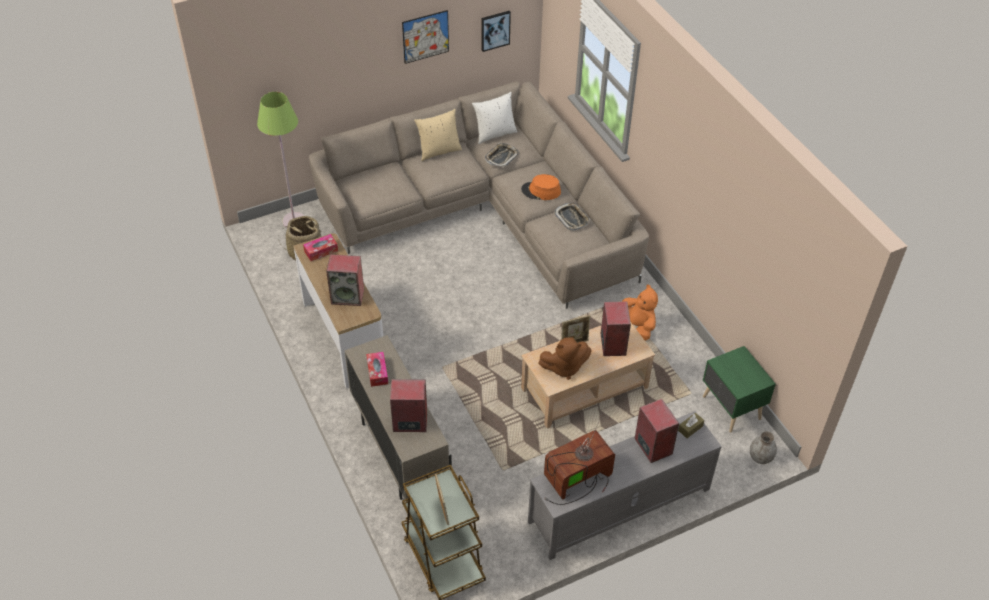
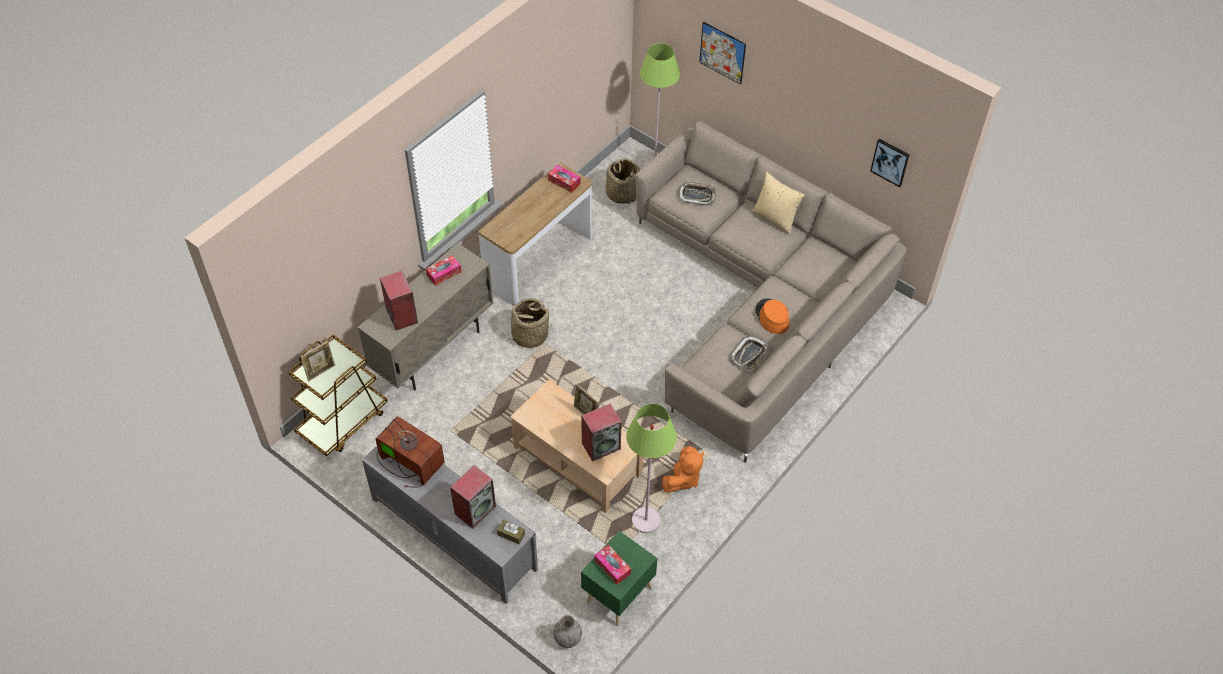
camera: 65 degrees right, 5 degrees up
speaker [326,254,364,306] -> none
picture [402,10,449,64] -> picture moved to [699,22,746,85]
white pillow [472,92,517,144] -> none
tray [485,143,519,167] -> tray moved to [678,182,717,205]
brown plush toy [538,337,592,380] -> none
none -> basket [503,298,553,348]
none -> tissue box [594,544,631,585]
none -> green floor lamp [626,404,677,533]

